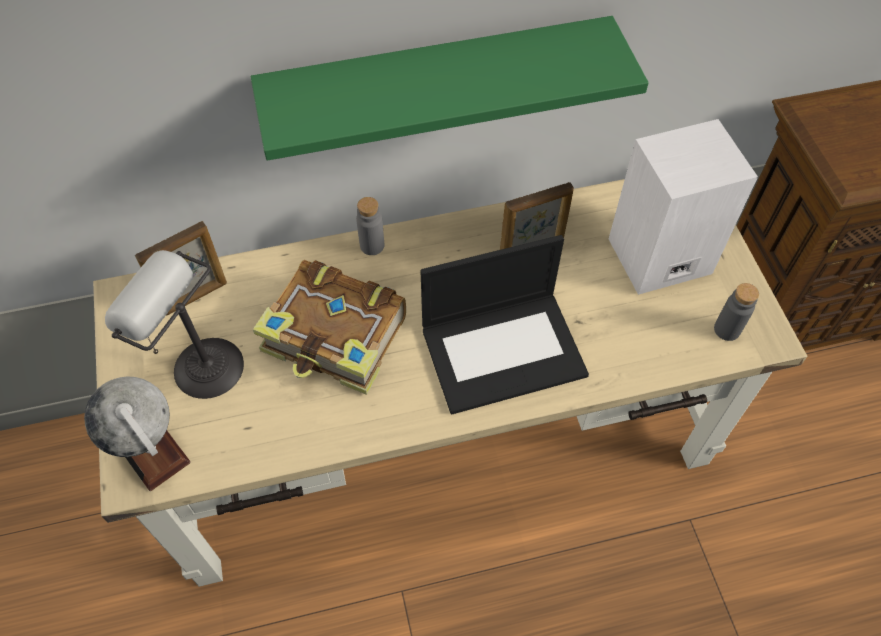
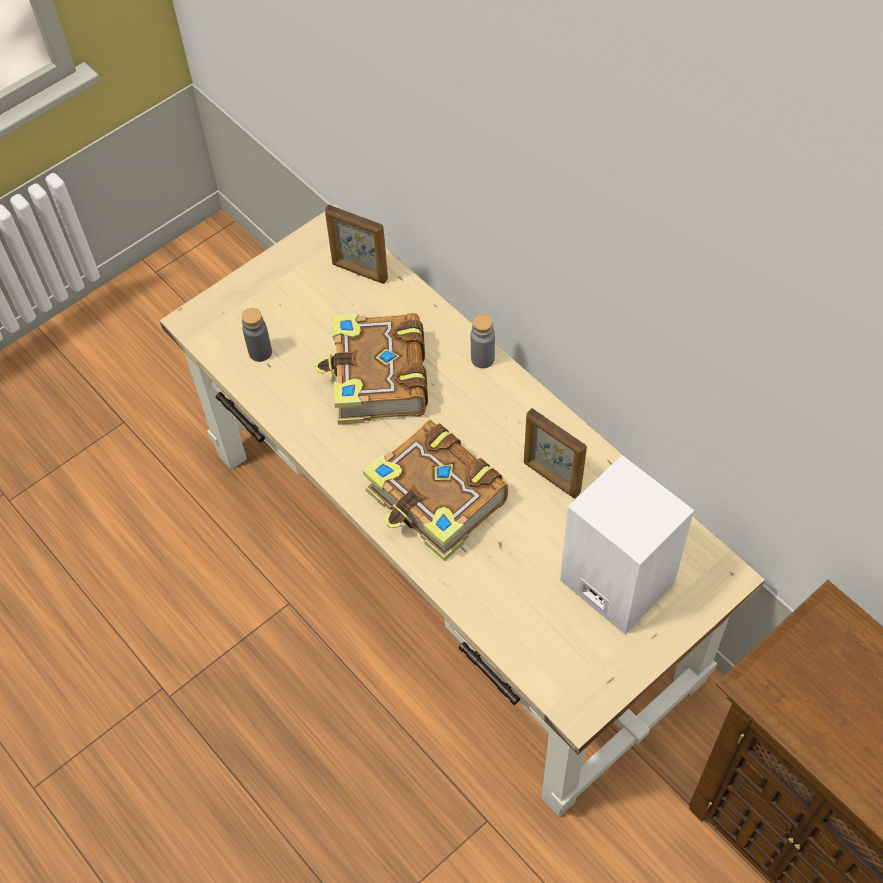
camera: 65 degrees right, 0 degrees up
globe [84,377,191,491] -> none
table lamp [105,250,244,399] -> none
green shelf [251,16,649,161] -> none
laptop [420,235,589,415] -> book [363,420,508,561]
grey bottle [714,283,759,341] -> grey bottle moved to [242,308,272,362]

